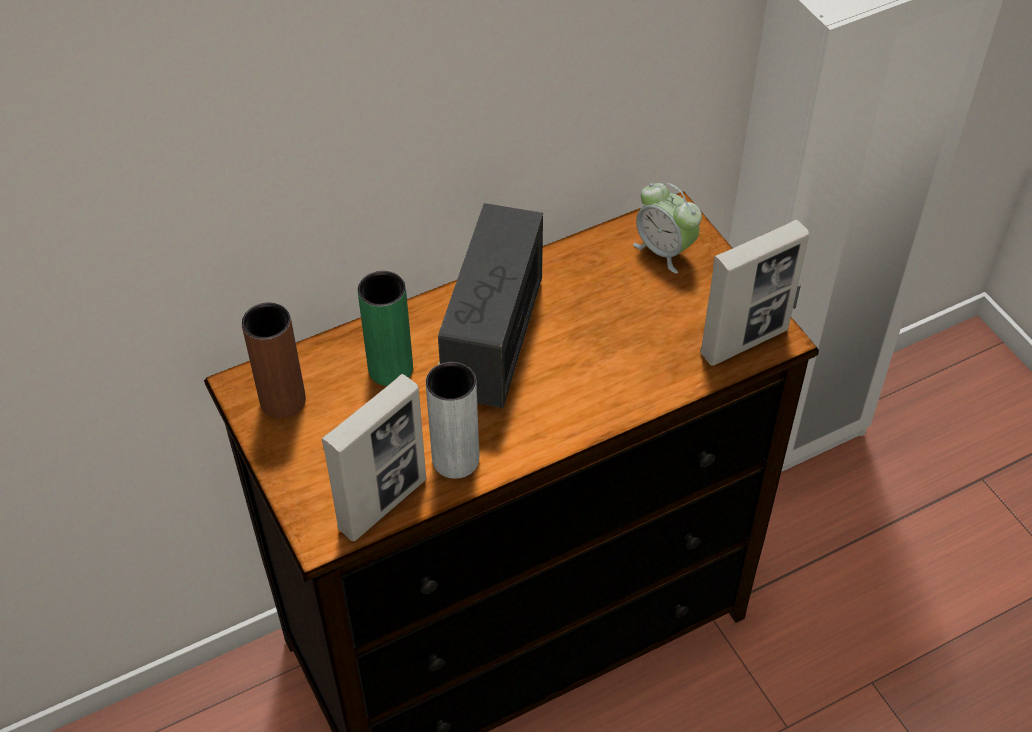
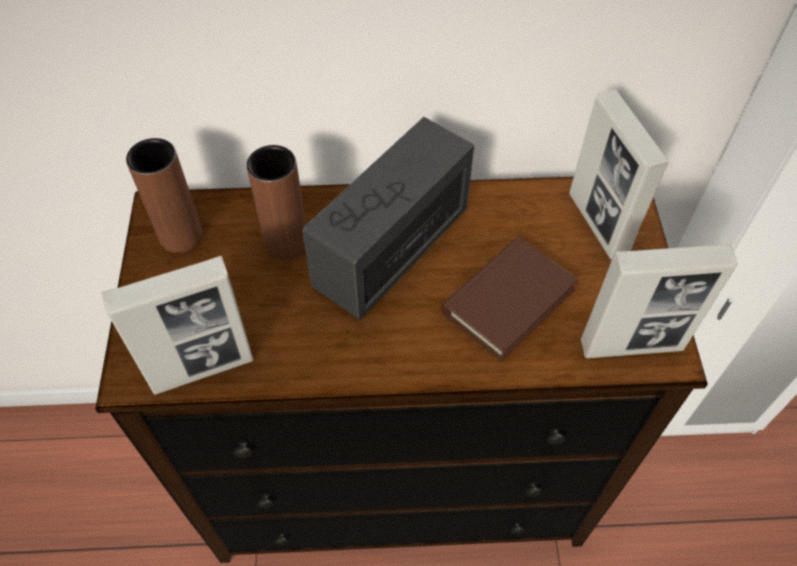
camera: 25 degrees right, 5 degrees up
green vase [358,271,413,386] -> brown vase [247,145,306,260]
grey vase [426,362,479,479] -> none
alarm clock [633,183,702,274] -> picture frame [569,89,669,260]
none -> brown book [441,237,578,361]

